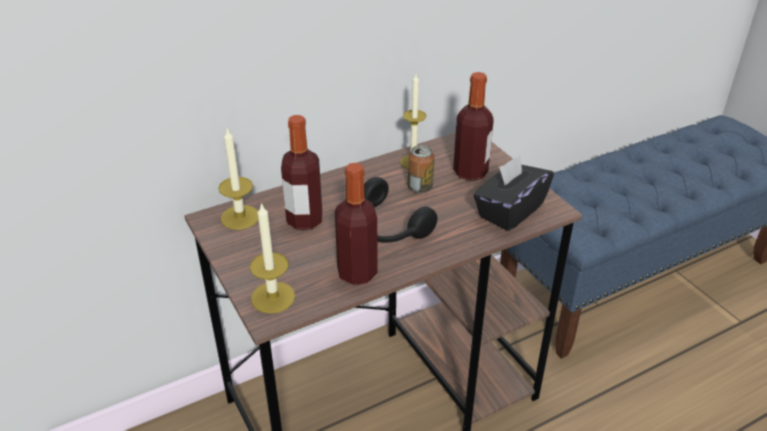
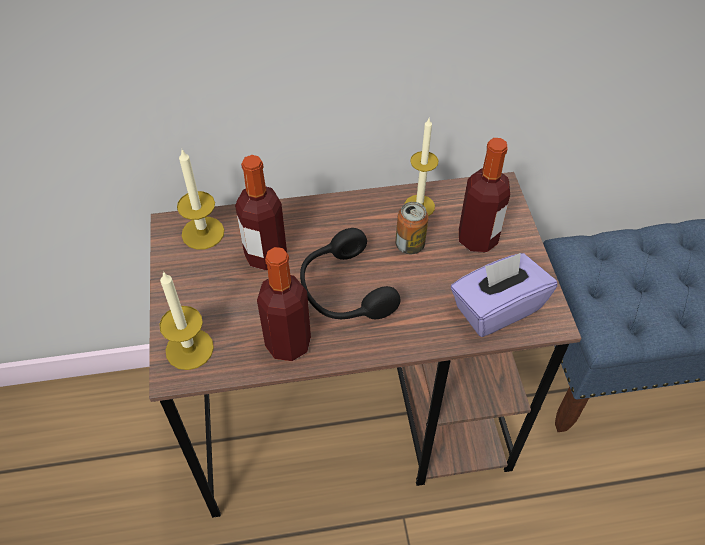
camera: 20 degrees right, 15 degrees up
black tissue box [473,154,554,231] -> purple tissue box [451,253,557,337]

